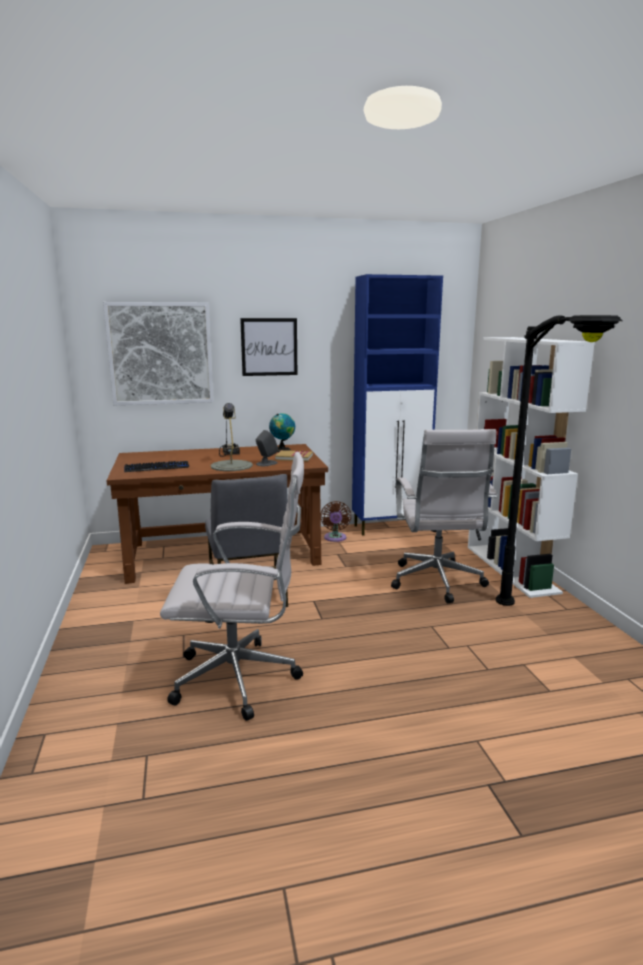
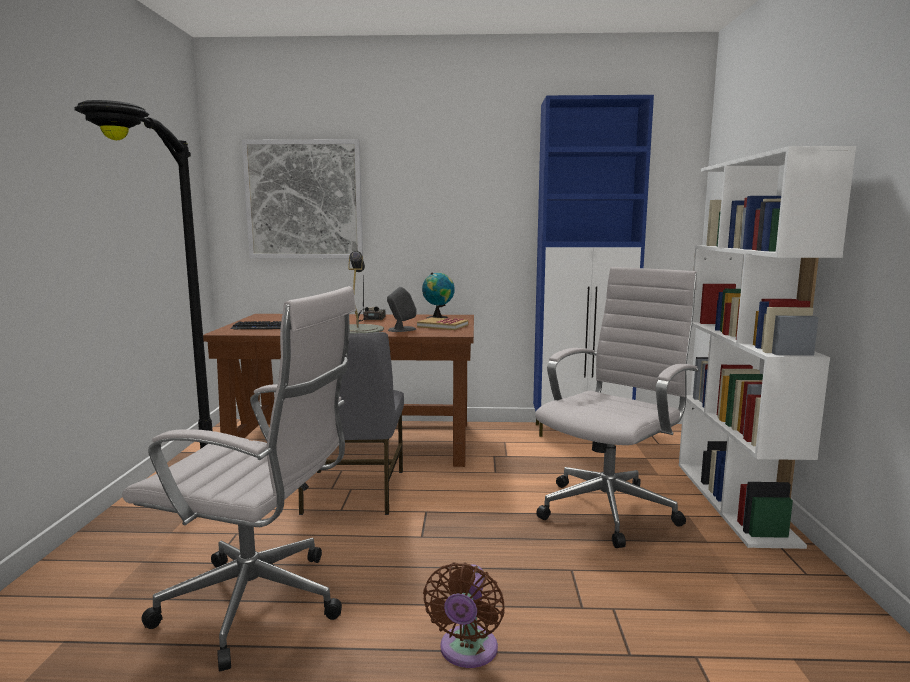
camera: 15 degrees right, 5 degrees down
picture [240,318,297,376] -> none
brown fan [321,501,351,542] -> brown fan moved to [423,562,505,668]
white office chair [391,429,497,604] -> white office chair turned 150 degrees counterclockwise [535,267,699,548]
black floor lamp [496,315,623,606] -> black floor lamp moved to [74,100,213,449]

